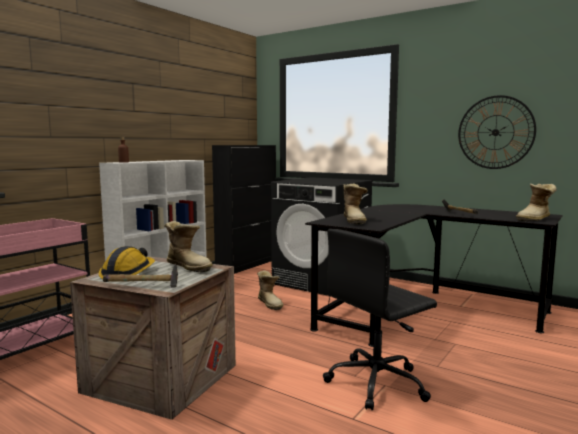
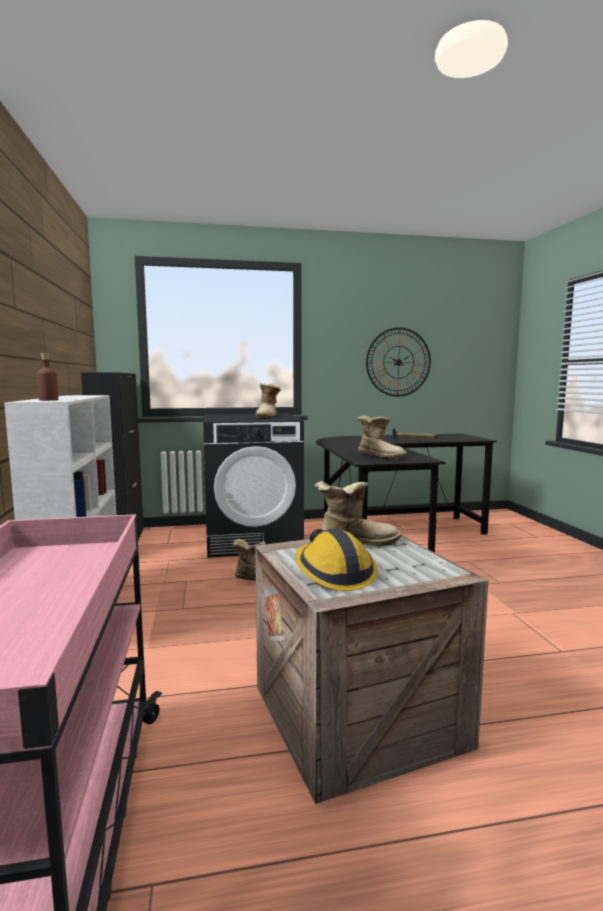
camera: 45 degrees left, 0 degrees up
hammer [103,264,178,288] -> none
black office chair [323,229,437,411] -> none
boot [516,183,557,221] -> boot moved to [255,383,281,418]

